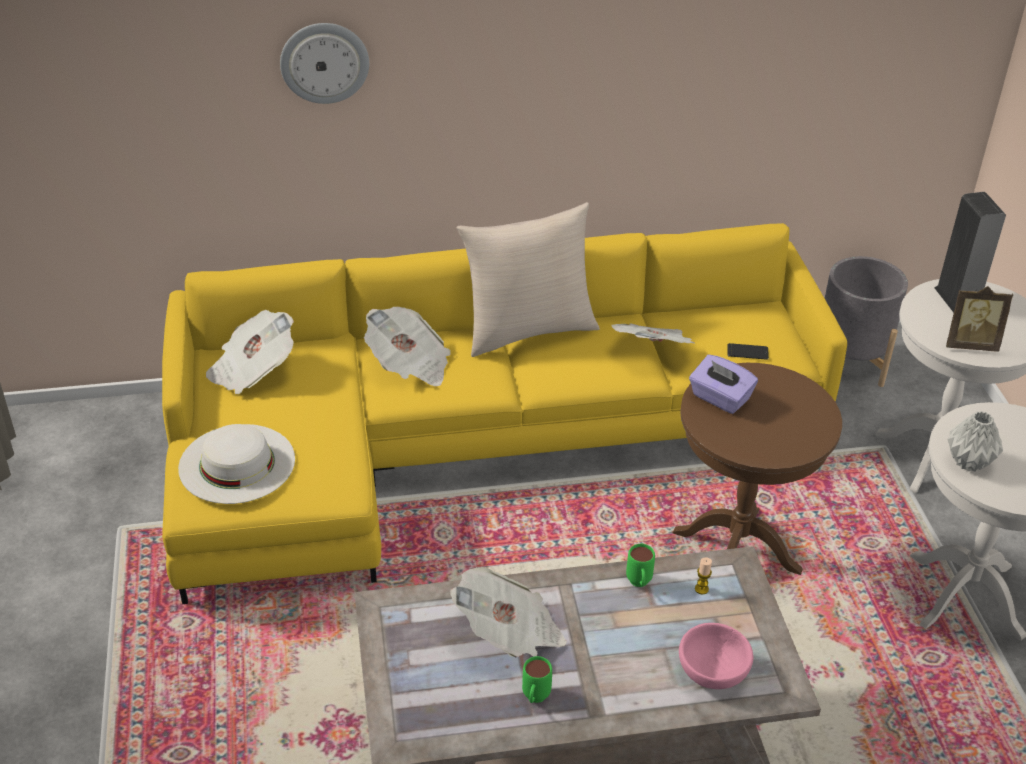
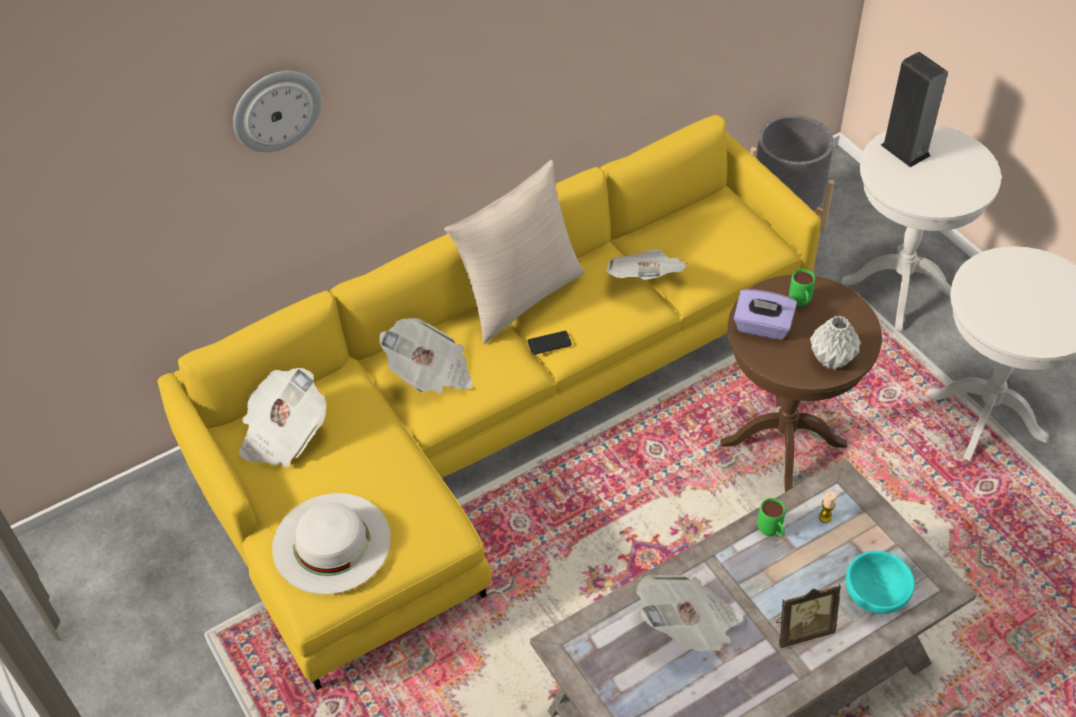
camera: 20 degrees left, 10 degrees up
green mug [522,656,552,703] -> green mug moved to [789,269,815,307]
pink bowl [679,623,754,689] -> turquoise bowl [846,551,915,614]
phone [727,343,769,360] -> phone moved to [527,331,572,355]
picture frame [946,286,1013,352] -> picture frame moved to [776,584,841,648]
grey vase [947,411,1003,472] -> grey vase moved to [810,316,861,369]

